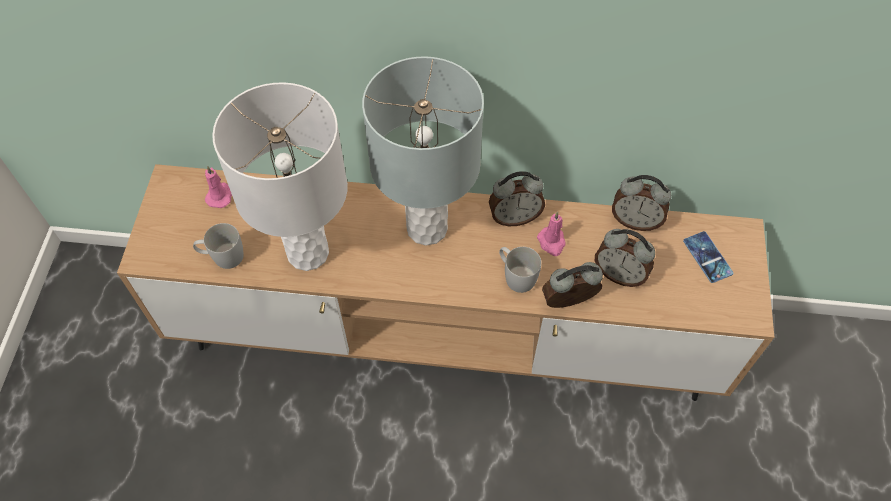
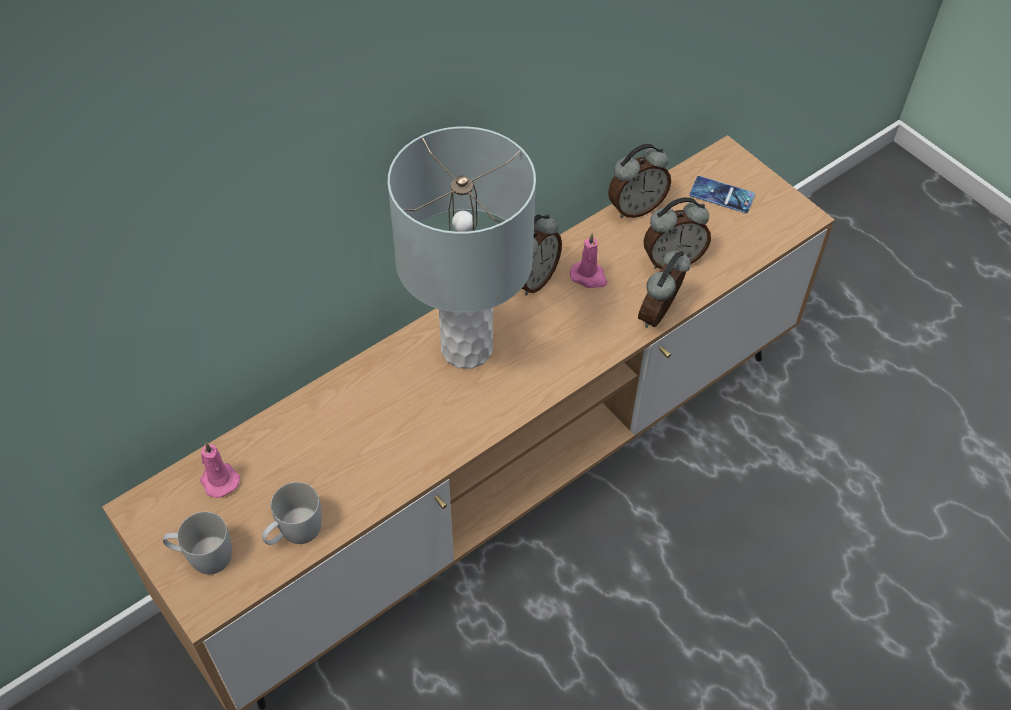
camera: 45 degrees left, 5 degrees down
white table lamp [212,82,348,271] -> none
white mug [499,247,541,293] -> white mug moved to [163,512,232,574]

